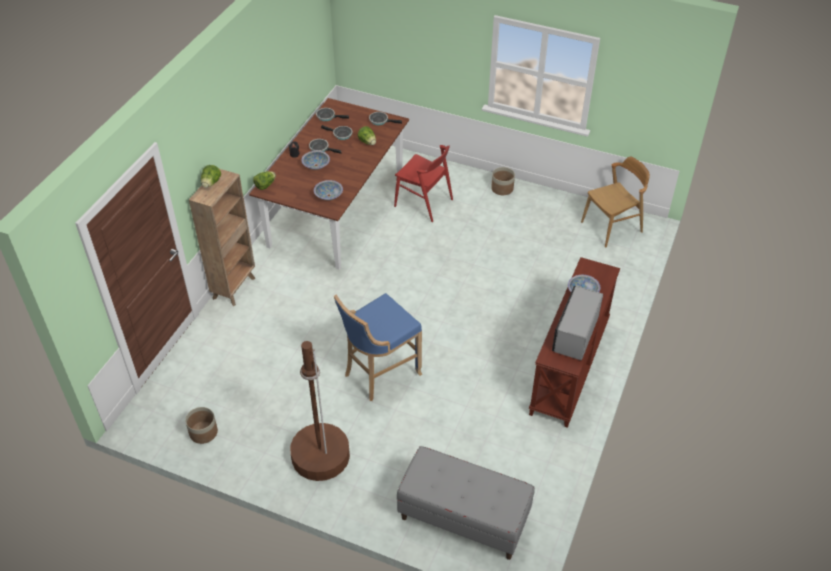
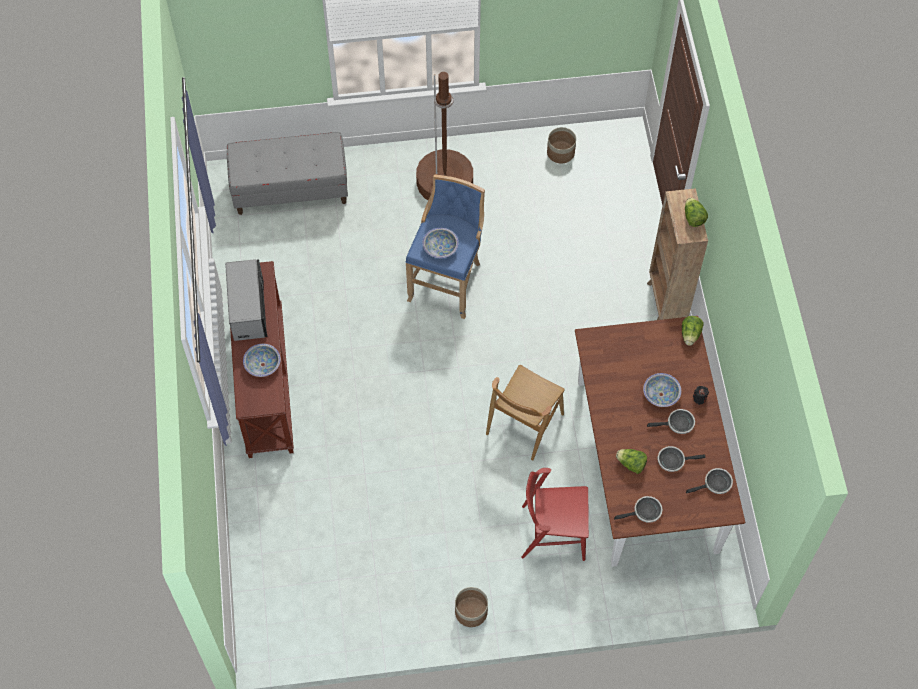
camera: 150 degrees right, 15 degrees up
bowl [314,180,343,200] -> bowl moved to [423,228,458,258]
brown chair [581,156,650,247] -> brown chair moved to [486,365,565,460]

